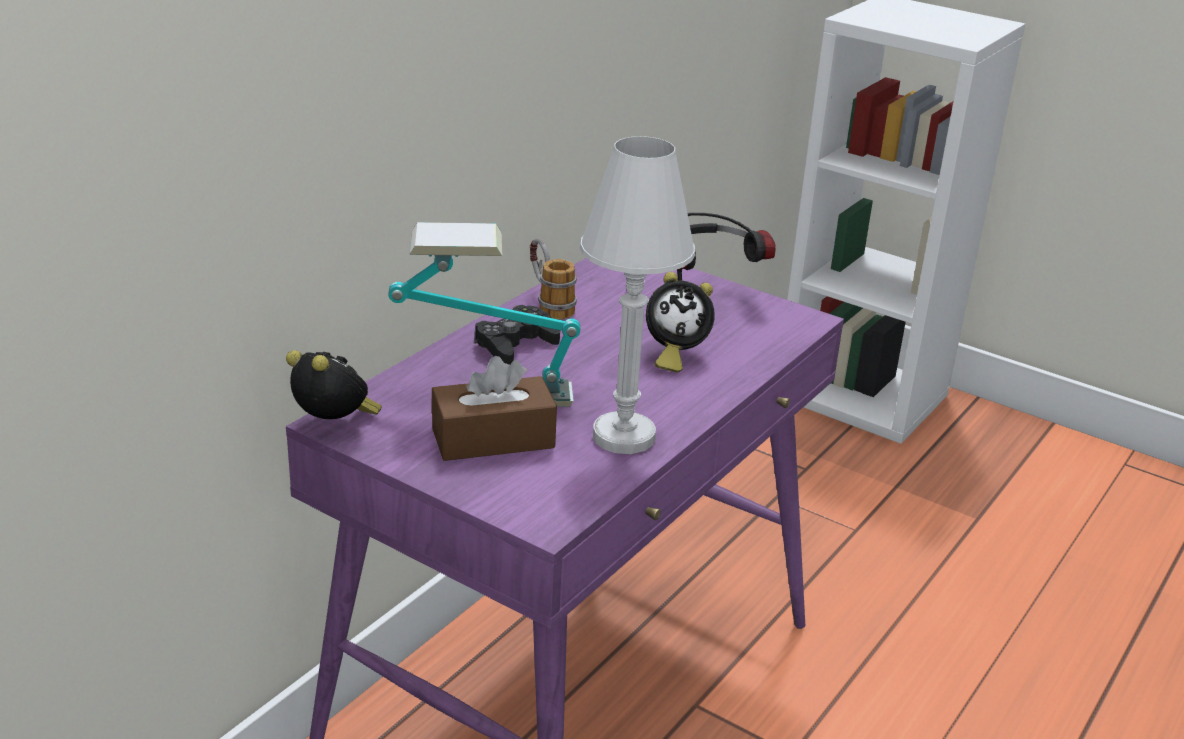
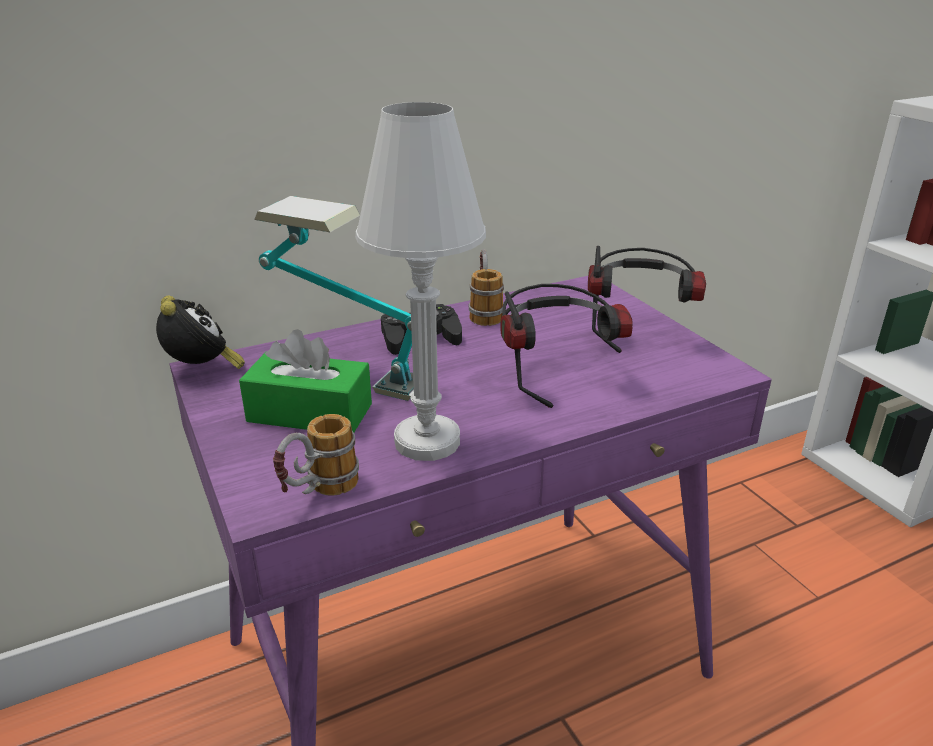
camera: 30 degrees right, 0 degrees up
brown tissue box [431,356,557,461] -> green tissue box [239,329,372,433]
alarm clock [646,272,715,372] -> headphones [500,284,633,408]
none -> mug [273,414,359,496]

